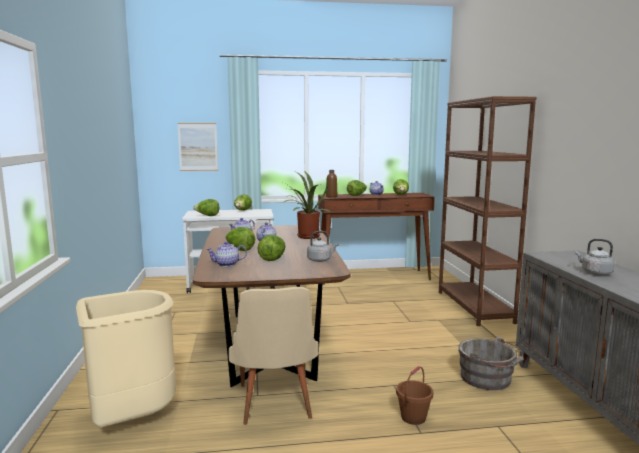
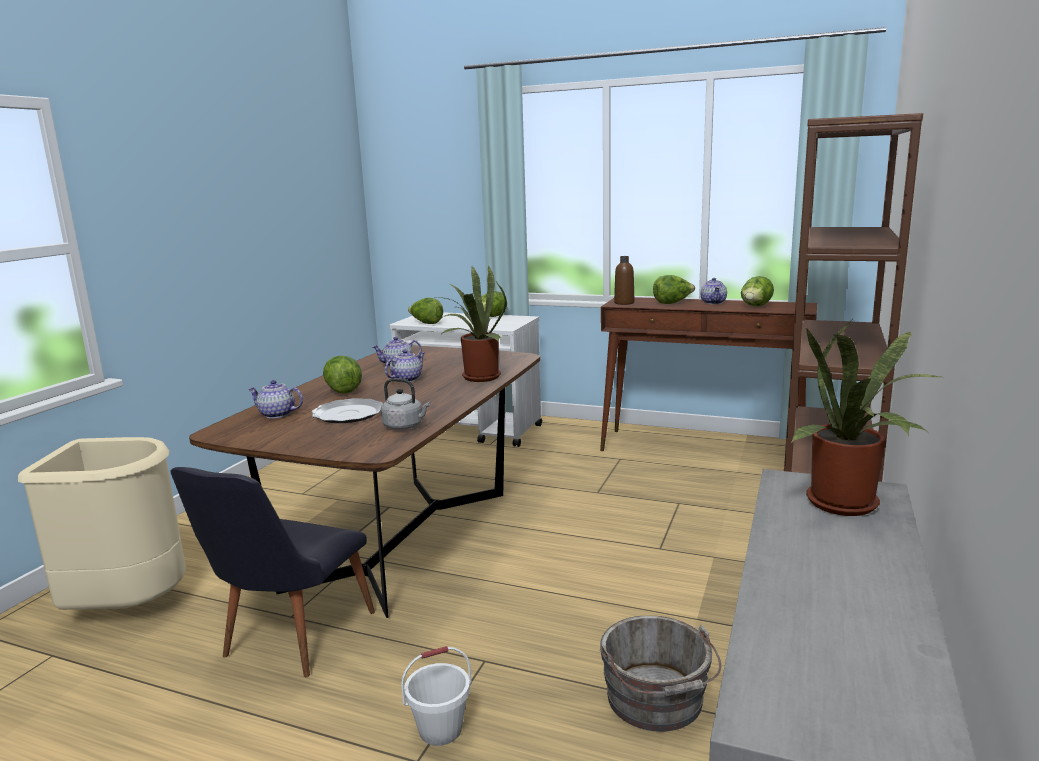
camera: 30 degrees right, 5 degrees up
picture [177,123,218,171] -> none
beige chair [229,287,318,425] -> black chair [171,467,375,677]
lettuce [257,234,285,261] -> plate [312,398,383,423]
brown bucket [396,366,433,425] -> white bucket [401,646,472,746]
grey kettle [575,239,615,275] -> none
none -> potted plant [791,320,941,516]

